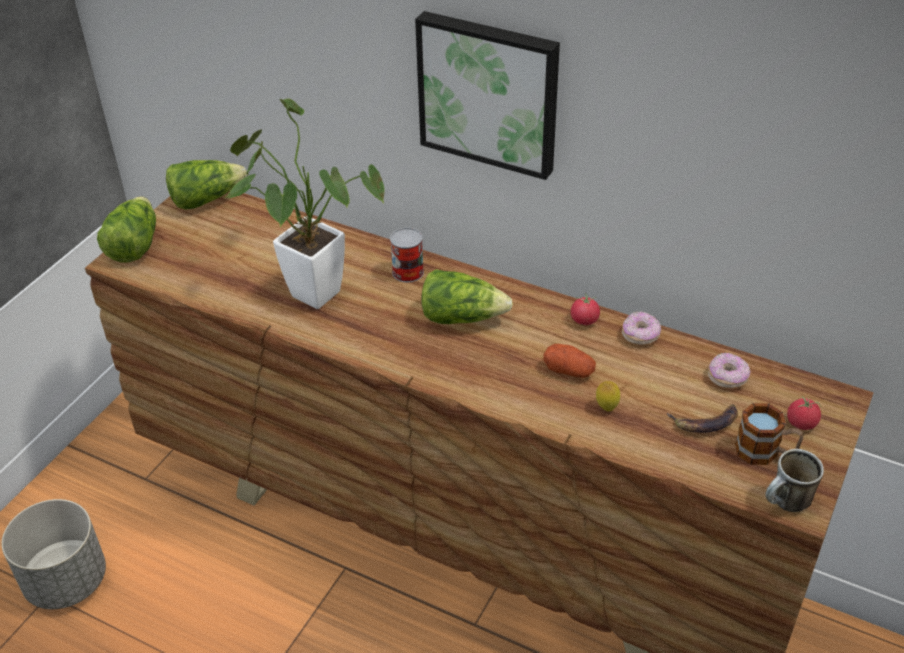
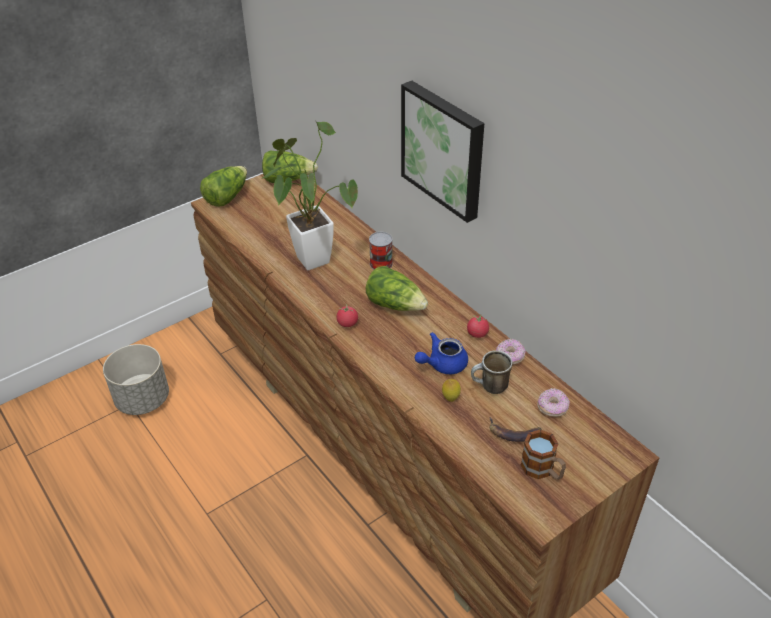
camera: 25 degrees right, 0 degrees up
potato [543,344,596,378] -> blue teapot [415,332,468,375]
mug [766,449,824,512] -> mug moved to [471,350,512,394]
tomato [787,396,821,430] -> tomato moved to [336,304,358,327]

